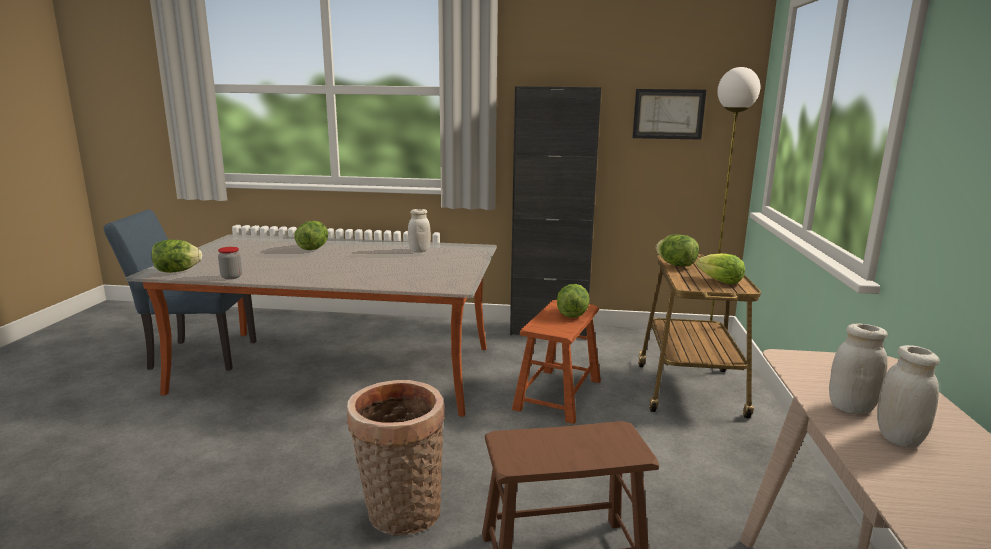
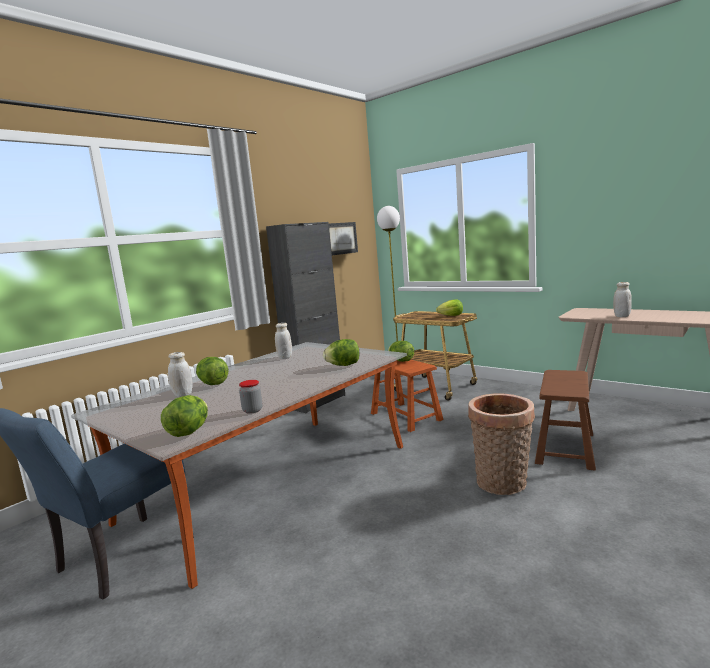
camera: 55 degrees left, 5 degrees down
lettuce [656,234,699,266] -> lettuce moved to [323,339,360,366]
white jar [877,345,940,448] -> white jar moved to [168,352,193,397]

